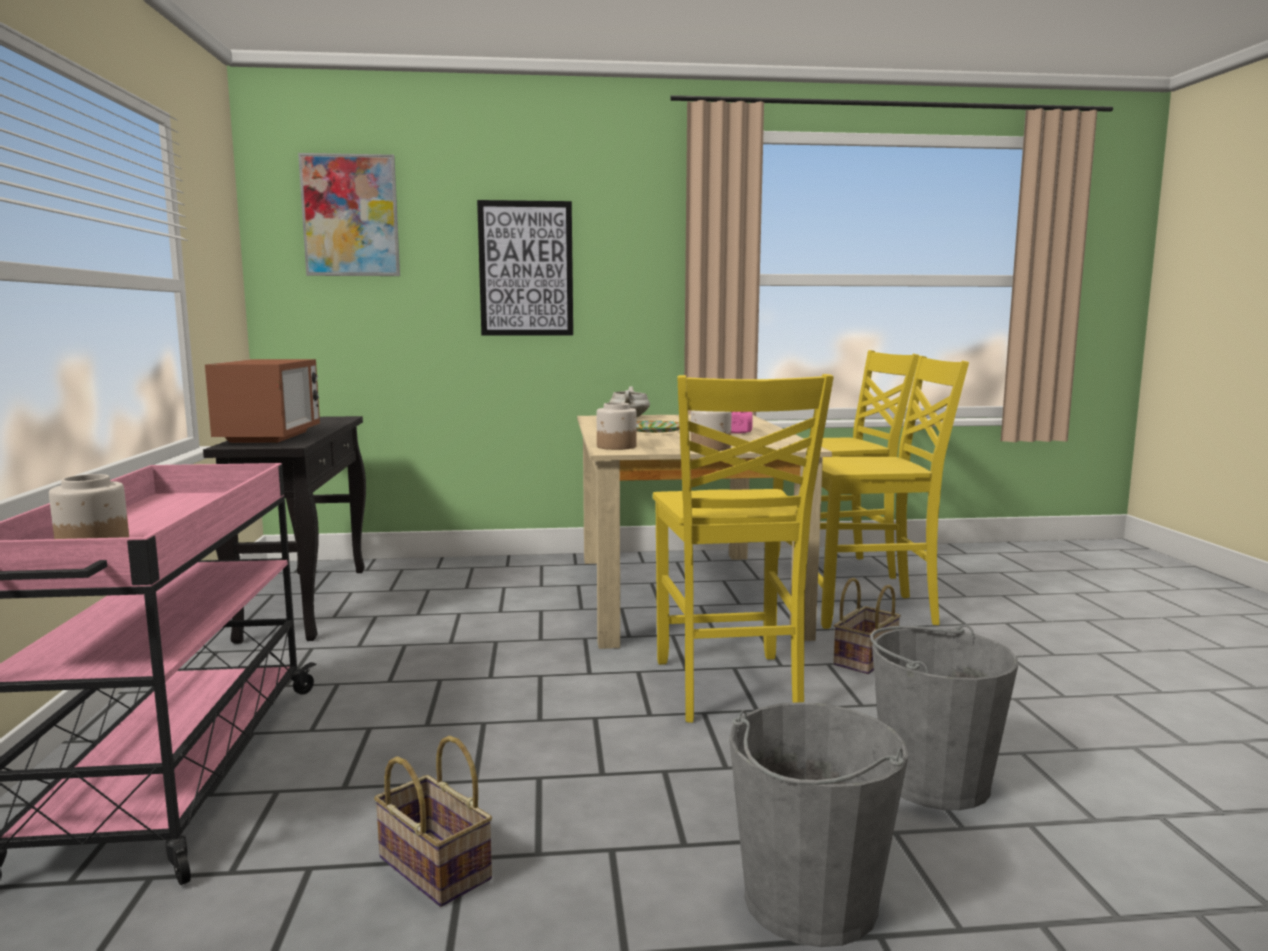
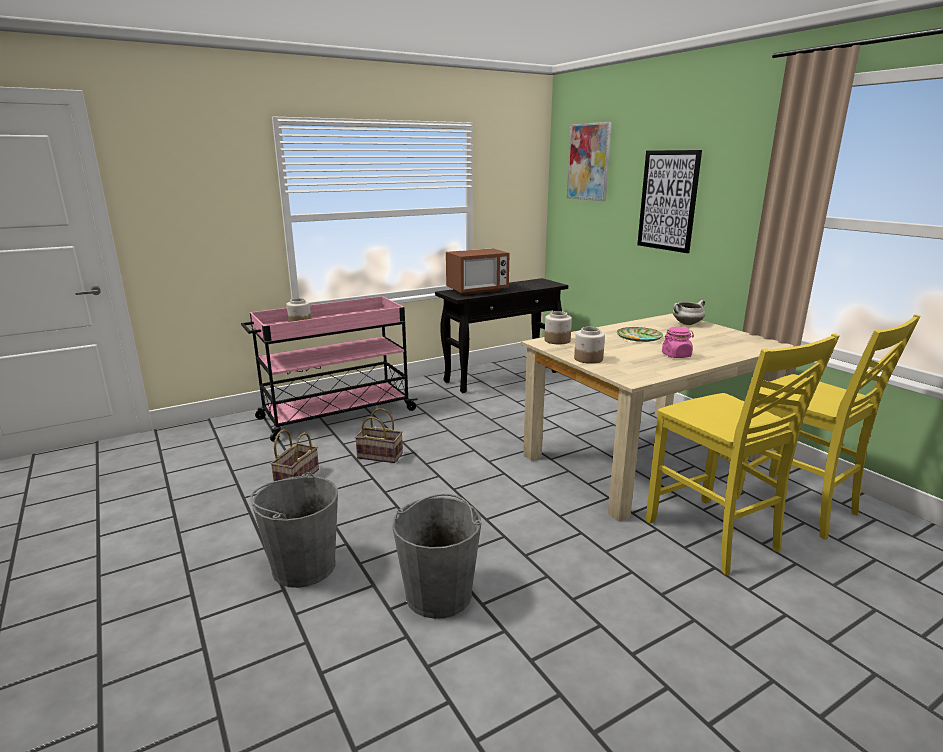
camera: 65 degrees right, 10 degrees up
yellow chair [653,374,834,723] -> none
basket [833,578,901,674] -> basket moved to [355,408,403,463]

